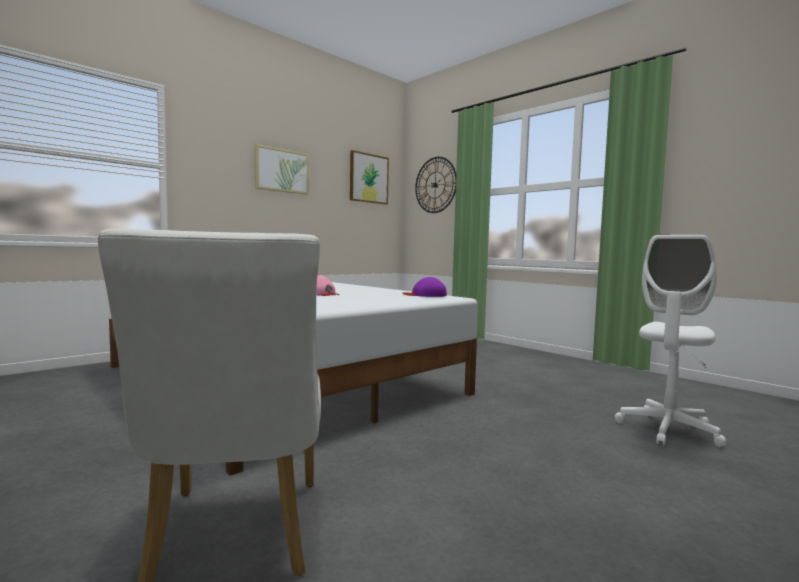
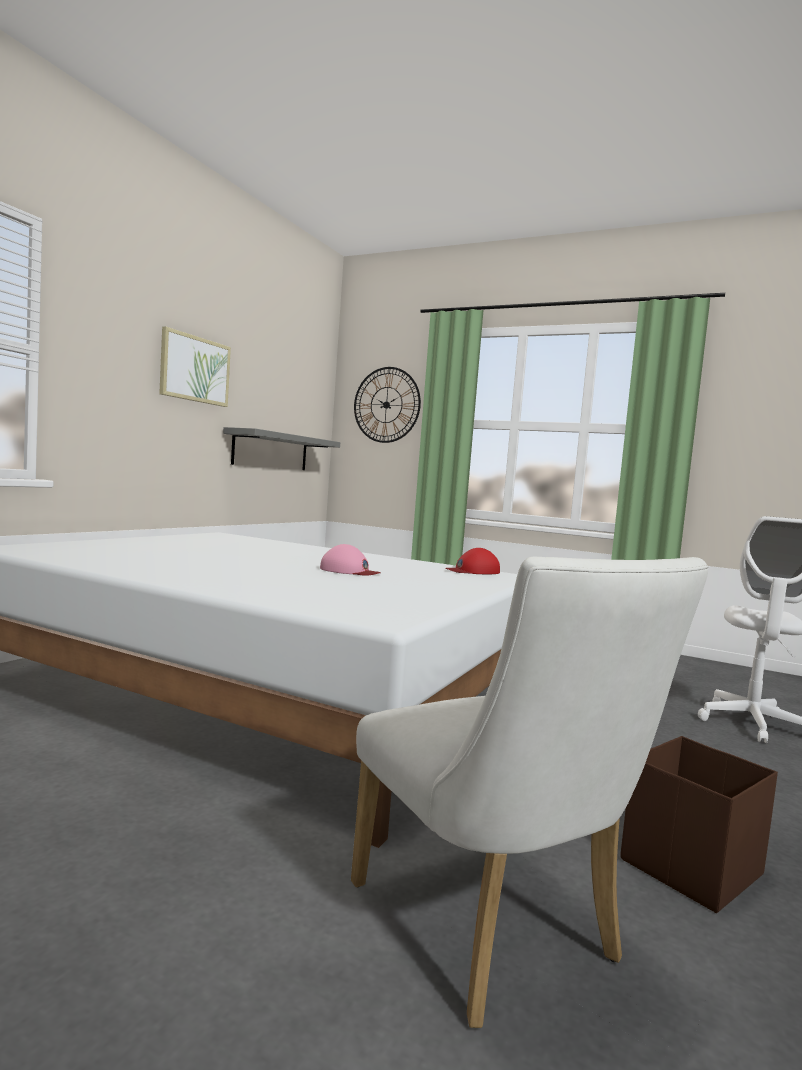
camera: 20 degrees left, 0 degrees up
picture [350,150,389,205] -> none
purple cap [403,277,447,297] -> red cap [445,548,500,574]
none -> grey shelf [223,427,340,470]
none -> brown storage box [620,736,778,913]

